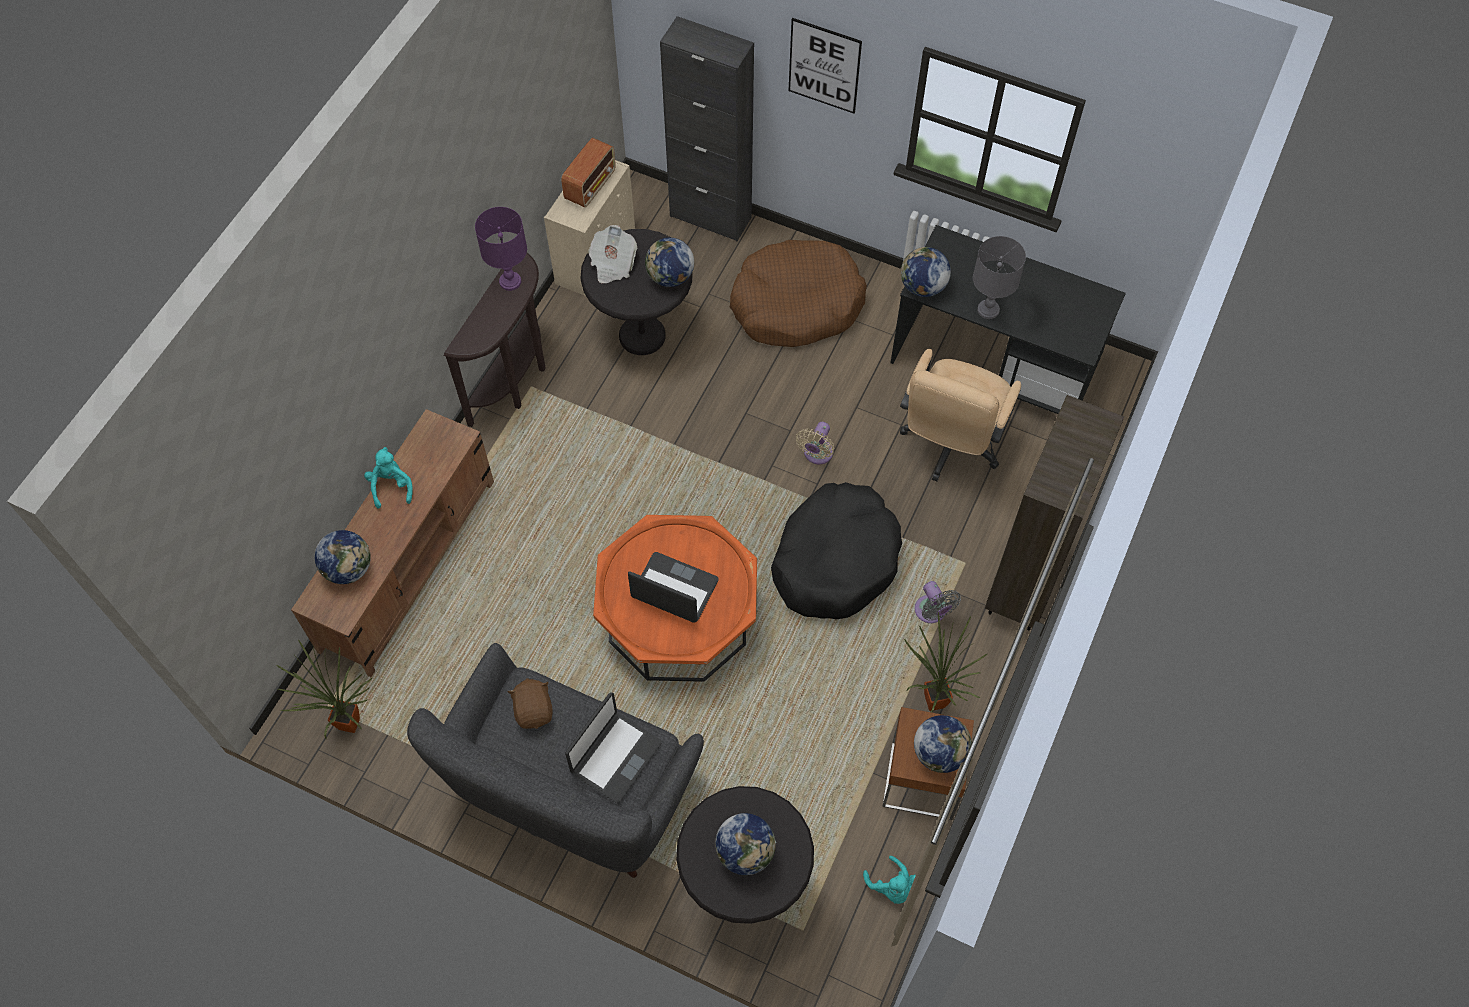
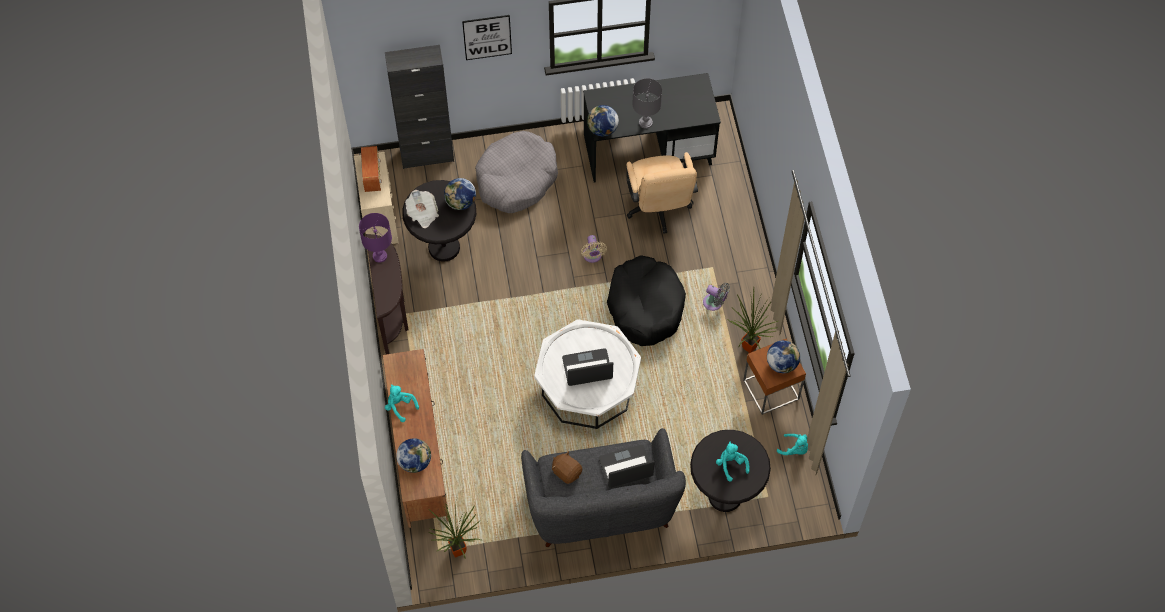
camera: 35 degrees left, 0 degrees up
laptop [565,692,662,803] -> laptop turned 105 degrees counterclockwise [599,445,655,488]
orange coffee table [593,515,757,682] -> white coffee table [534,319,641,429]
globe [715,813,776,875] -> turquoise plush toy [716,441,750,482]
brown dog bed [730,240,867,347] -> grey dog bed [475,131,558,213]
brown bookcase [985,395,1124,630] -> none

